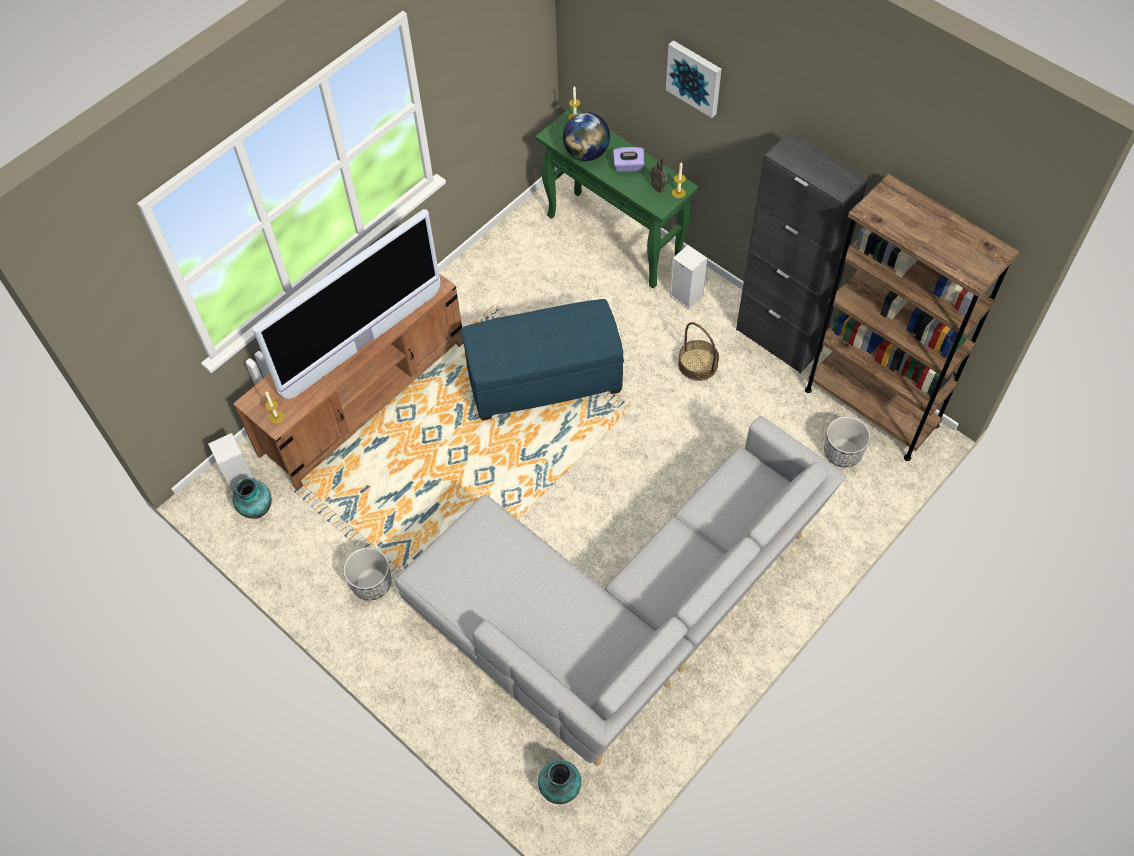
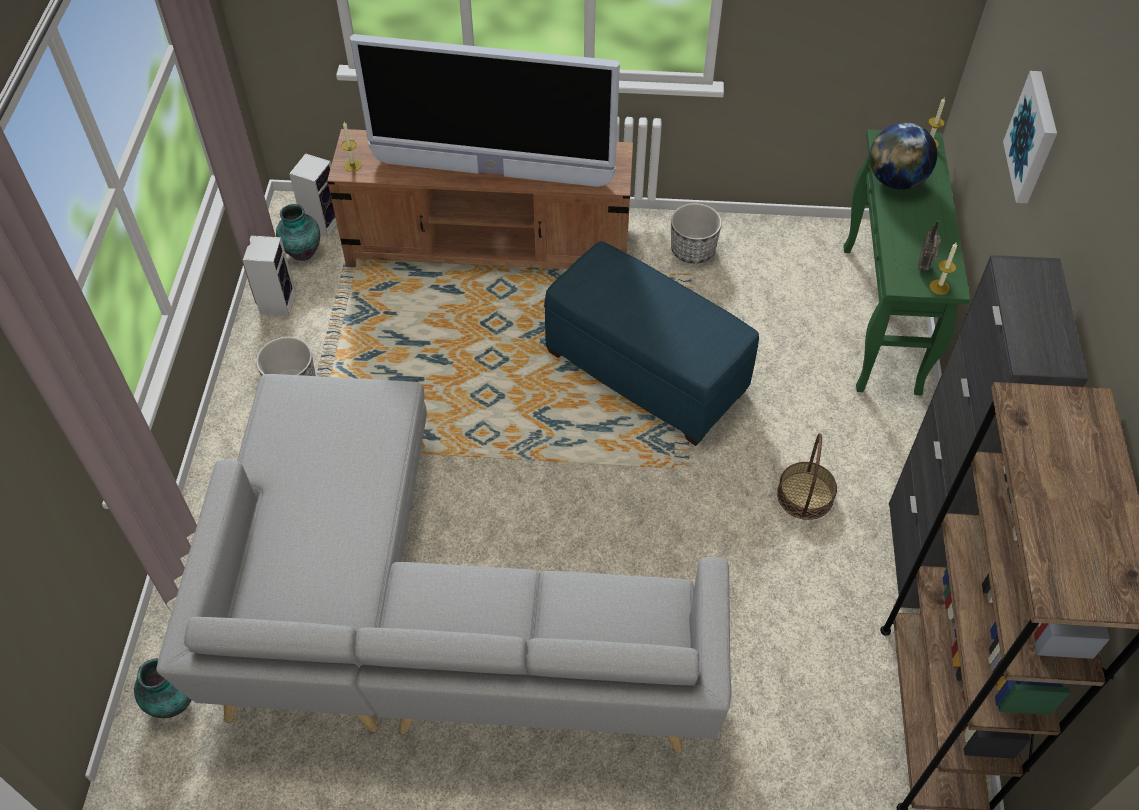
camera: 50 degrees right, 5 degrees down
purple tissue box [613,147,644,172] -> none
speaker [670,245,708,309] -> speaker moved to [243,235,296,316]
planter [824,416,871,467] -> planter moved to [671,203,722,264]

